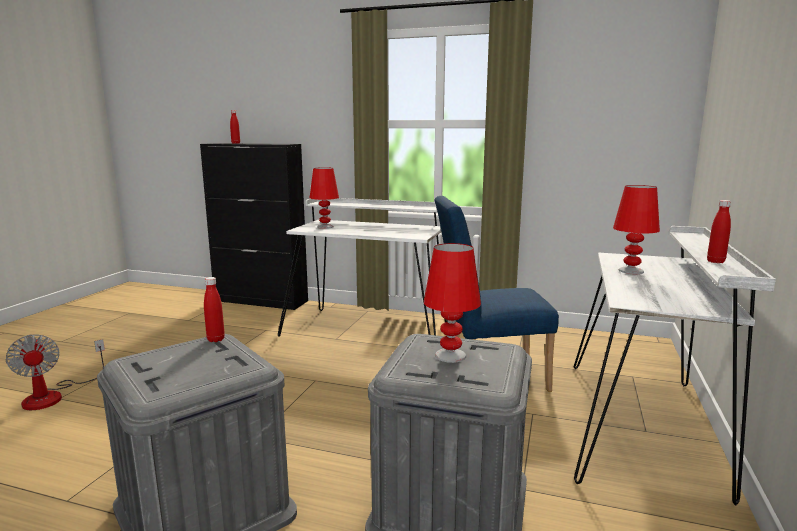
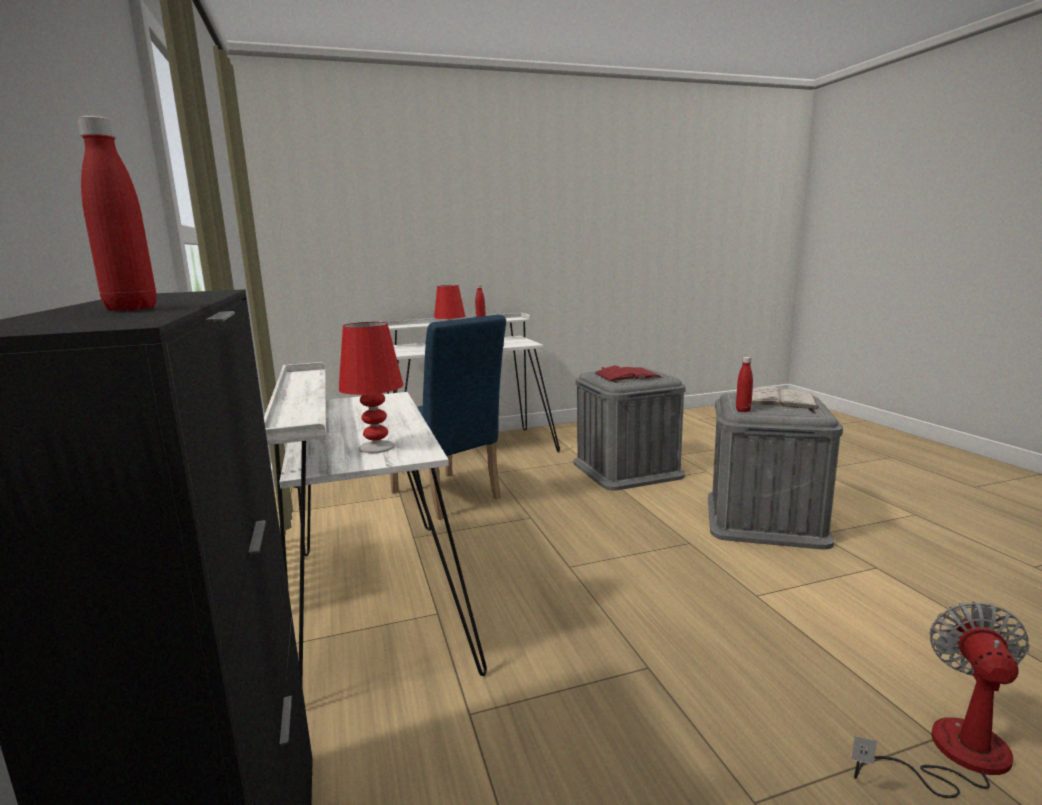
camera: 125 degrees left, 0 degrees up
red table lamp [424,243,481,363] -> red book [595,366,661,382]
none -> white book [752,386,819,409]

